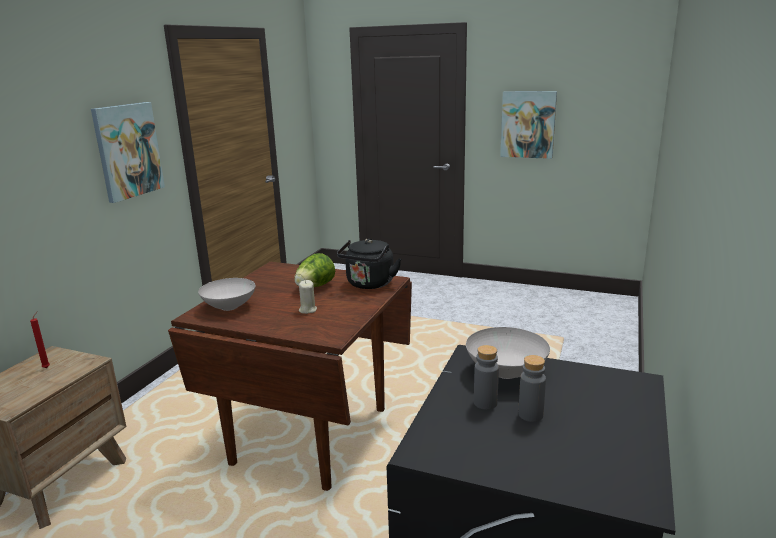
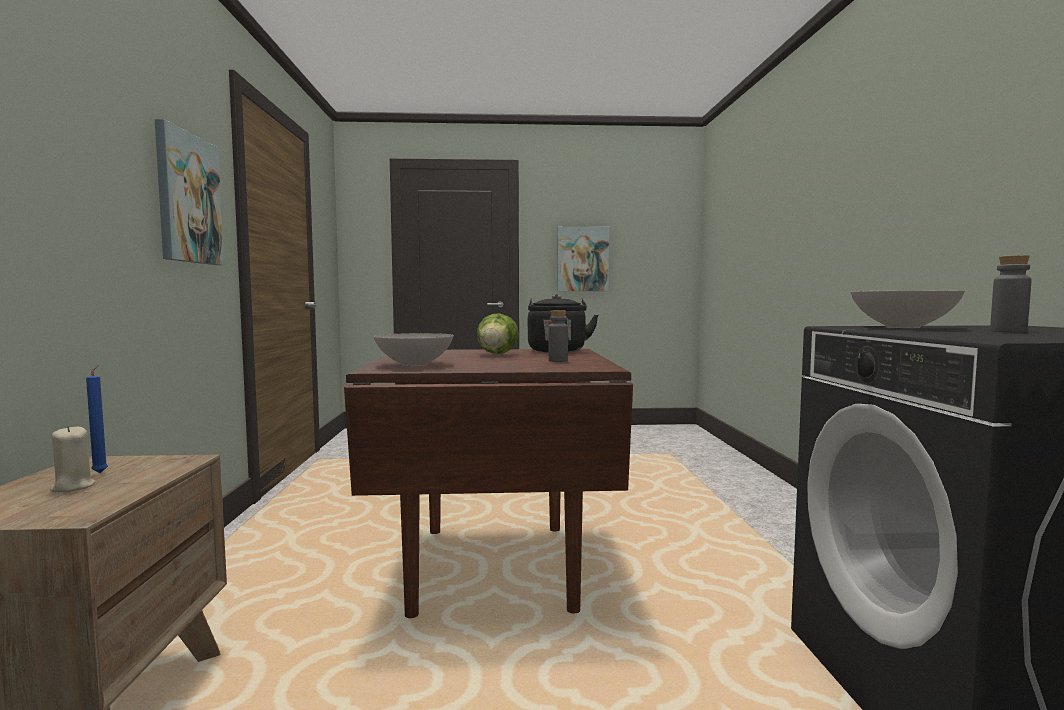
camera: 25 degrees left, 15 degrees down
red candle [30,312,50,368] -> blue candle [86,365,108,473]
beige candle [299,280,317,314] -> beige candle moved to [50,426,95,492]
grey bottle [474,345,499,410] -> grey bottle moved to [548,311,568,362]

